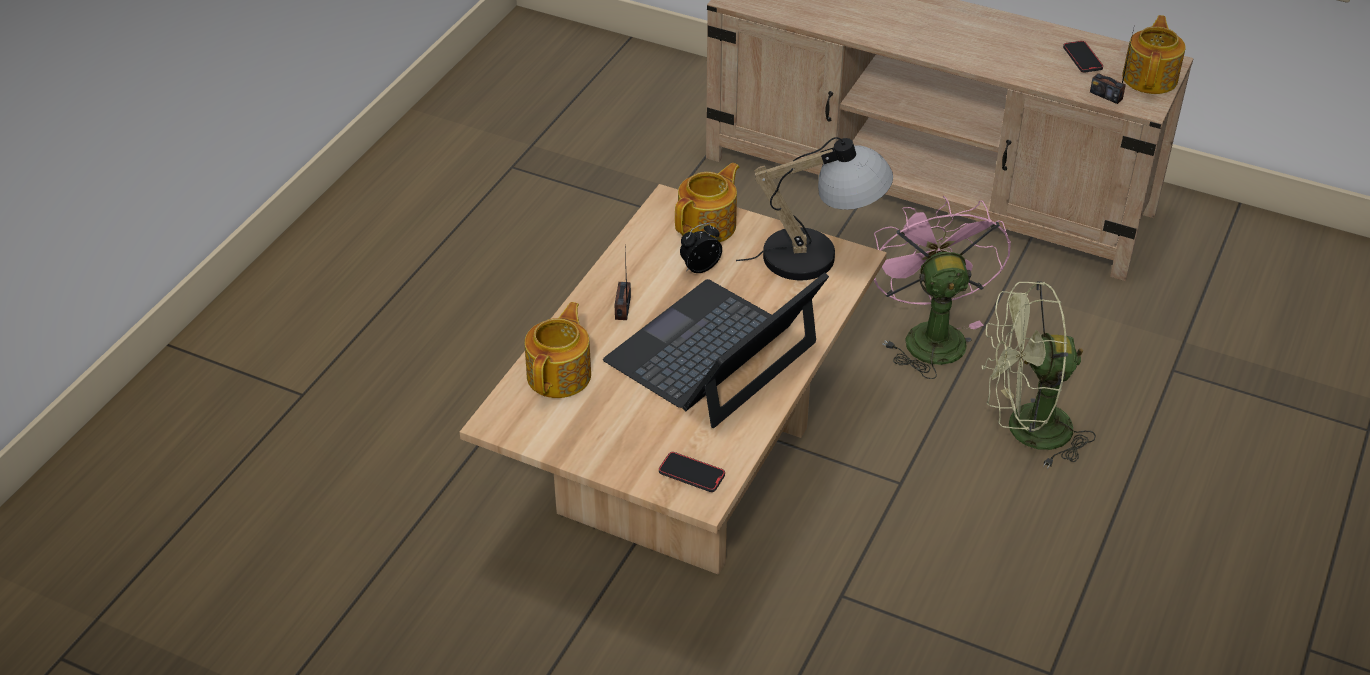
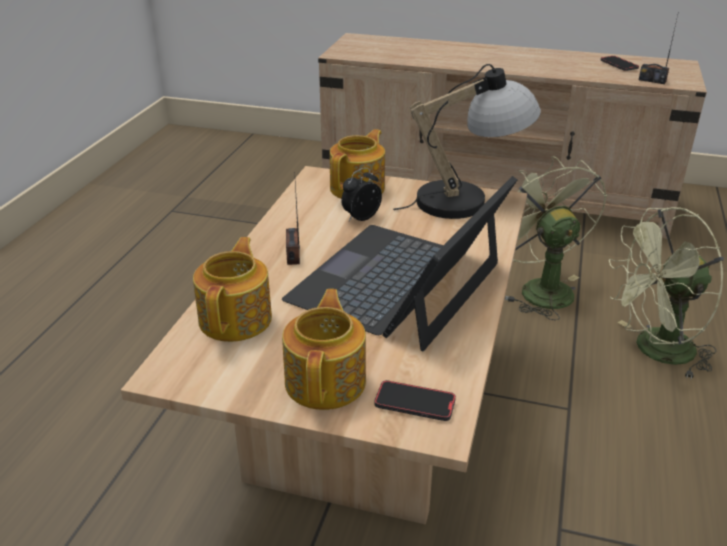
camera: 10 degrees left, 10 degrees down
pink fan [874,196,1011,379] -> green fan [505,156,607,320]
teapot [1122,15,1186,94] -> teapot moved to [282,289,366,410]

